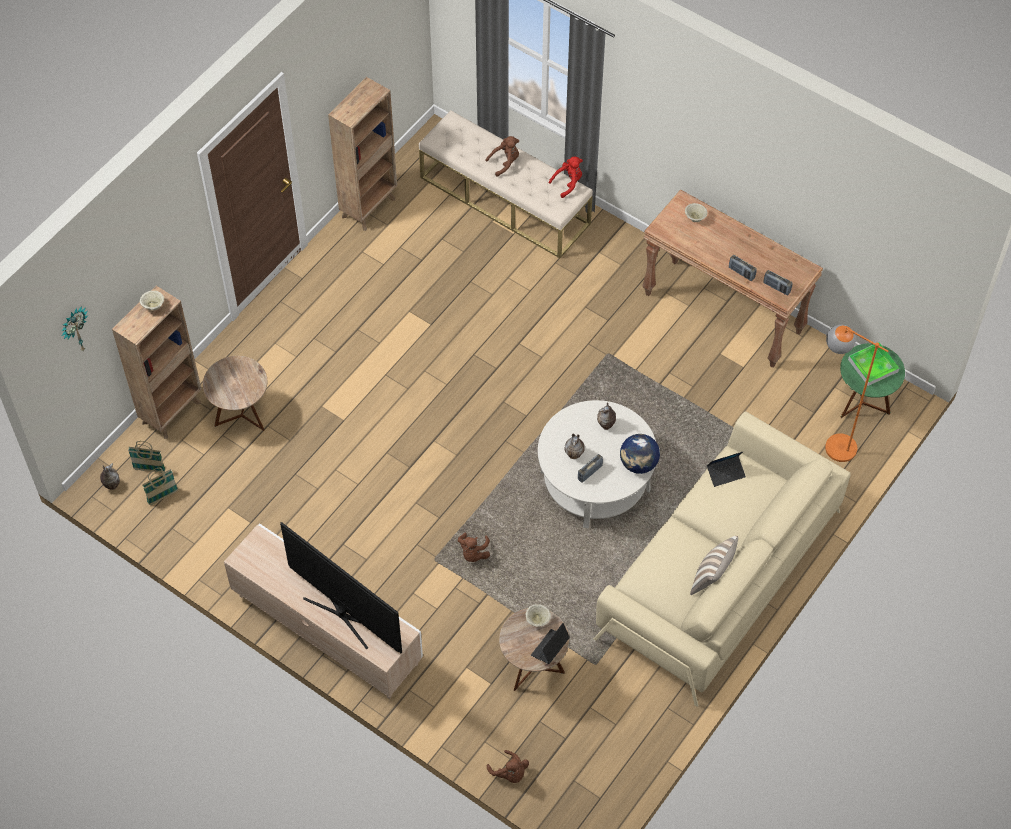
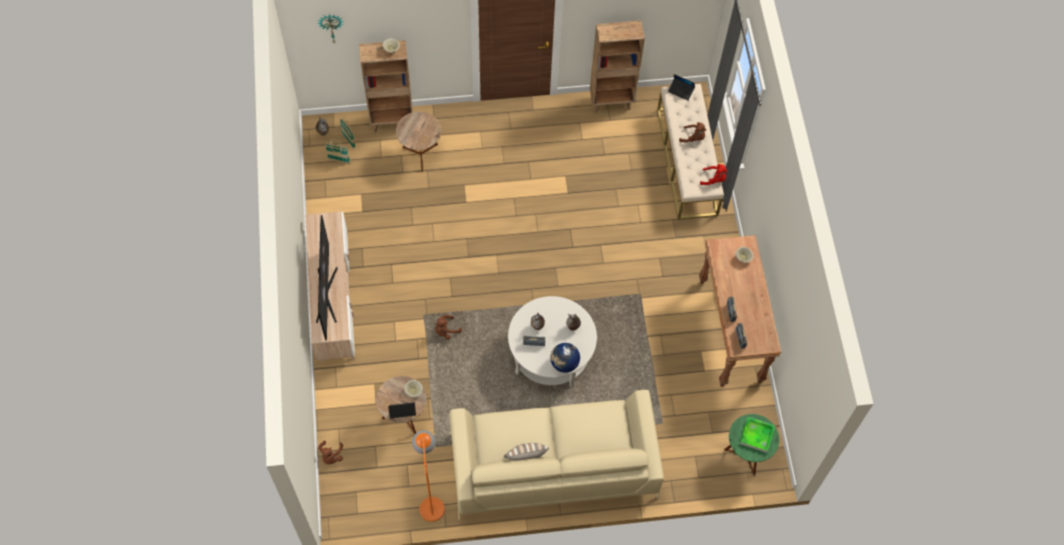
camera: 45 degrees right, 5 degrees up
laptop [707,452,746,487] -> laptop moved to [668,74,695,101]
orange floor lamp [825,325,888,462] -> orange floor lamp moved to [412,430,445,522]

